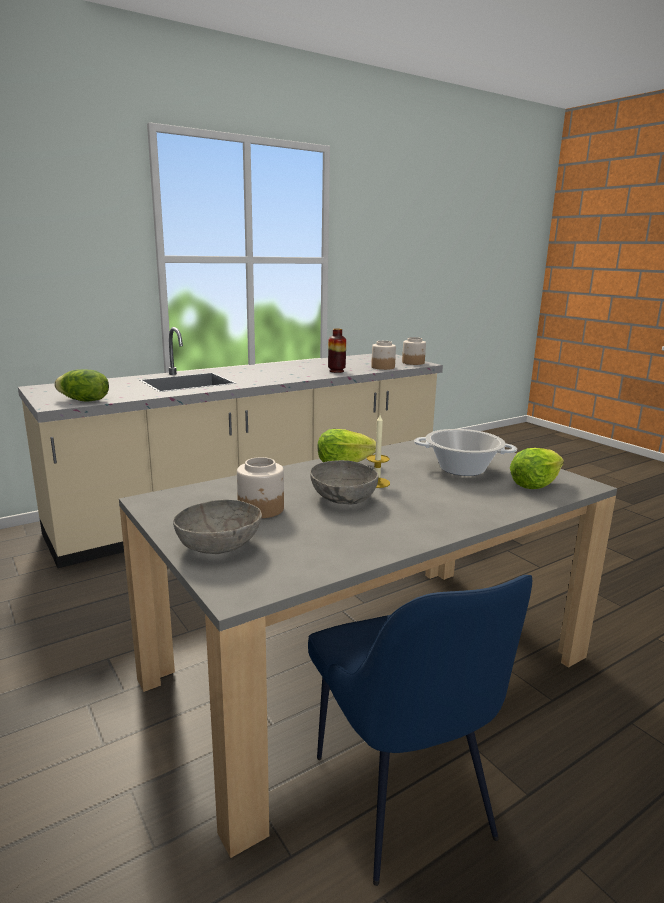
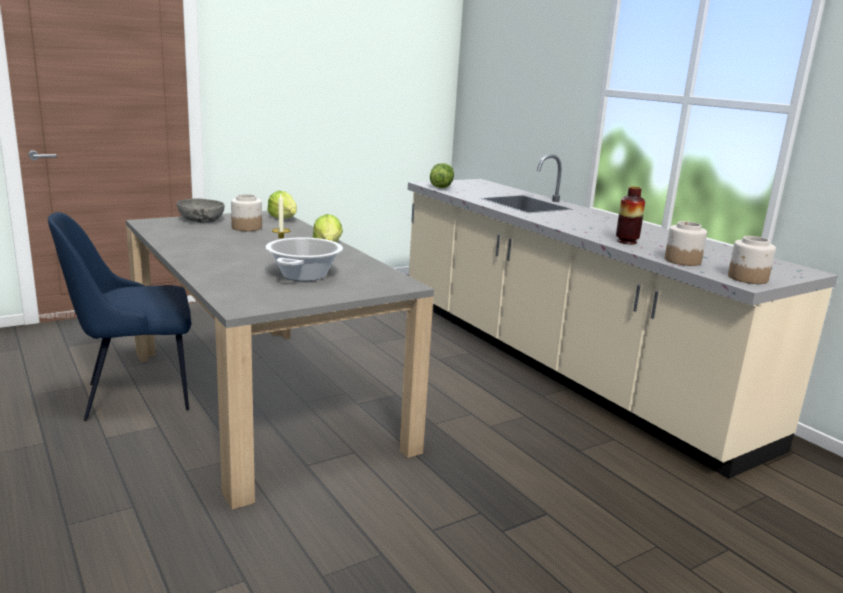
camera: 90 degrees right, 0 degrees up
grey bowl [310,460,379,504] -> none
lettuce [510,448,564,489] -> lettuce moved to [267,190,297,219]

